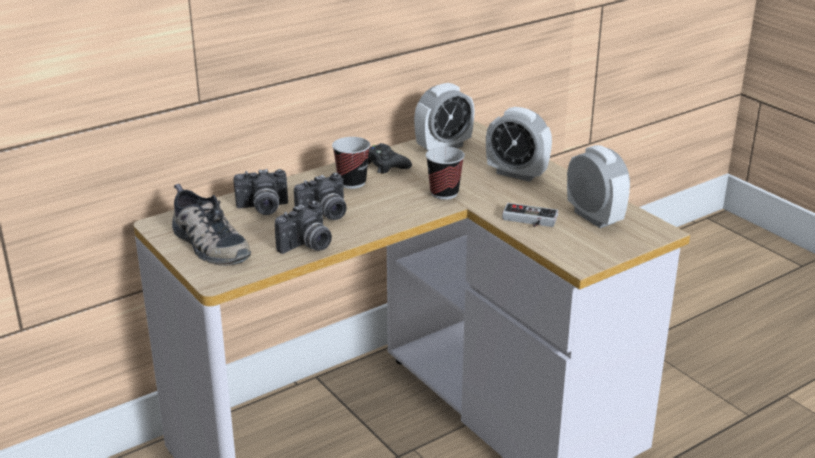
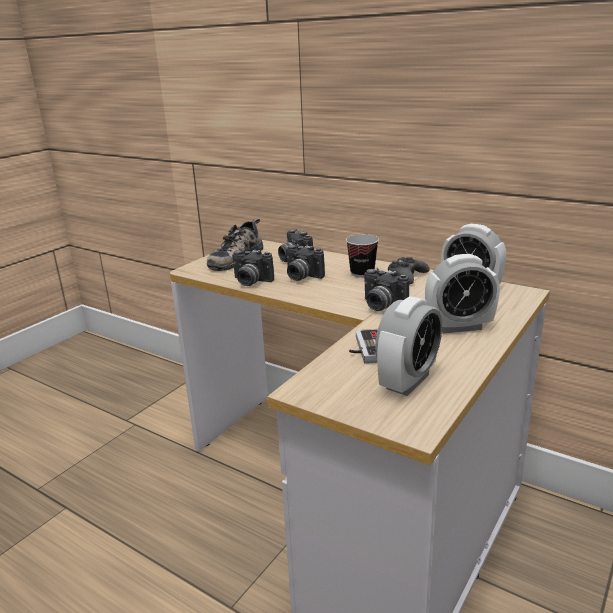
camera: 70 degrees right, 5 degrees down
cup [426,146,465,200] -> camera [364,268,409,311]
alarm clock [486,107,552,182] -> alarm clock turned 105 degrees counterclockwise [425,254,500,333]

